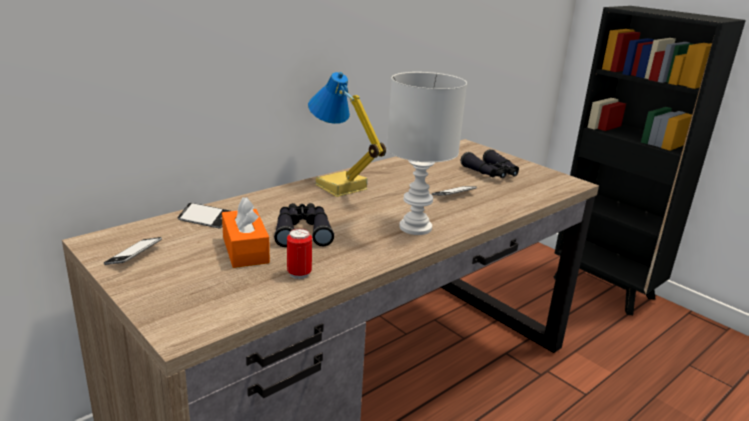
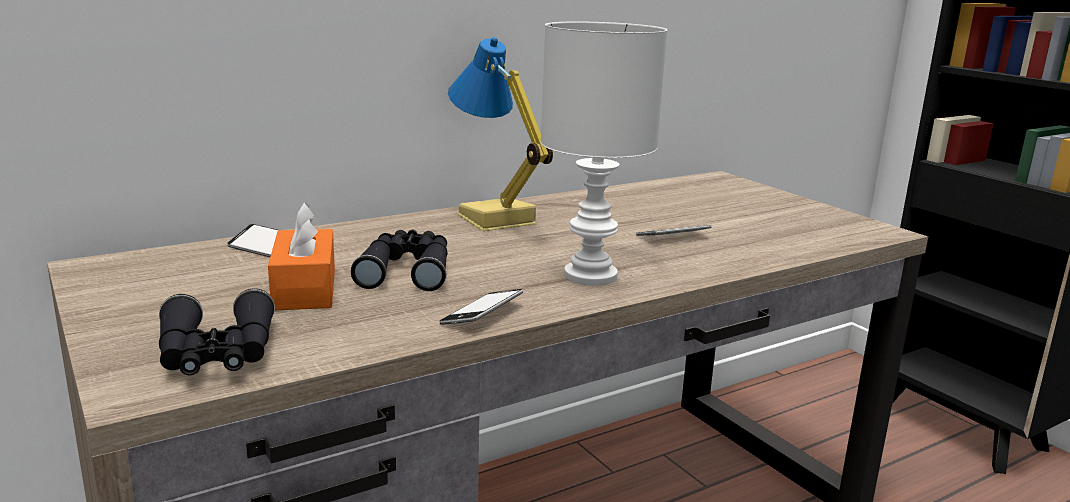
camera: 10 degrees right, 5 degrees down
phone [104,237,162,265] -> phone moved to [439,289,523,325]
can [287,228,312,279] -> none
black binoculars [461,149,519,178] -> black binoculars moved to [159,288,275,375]

